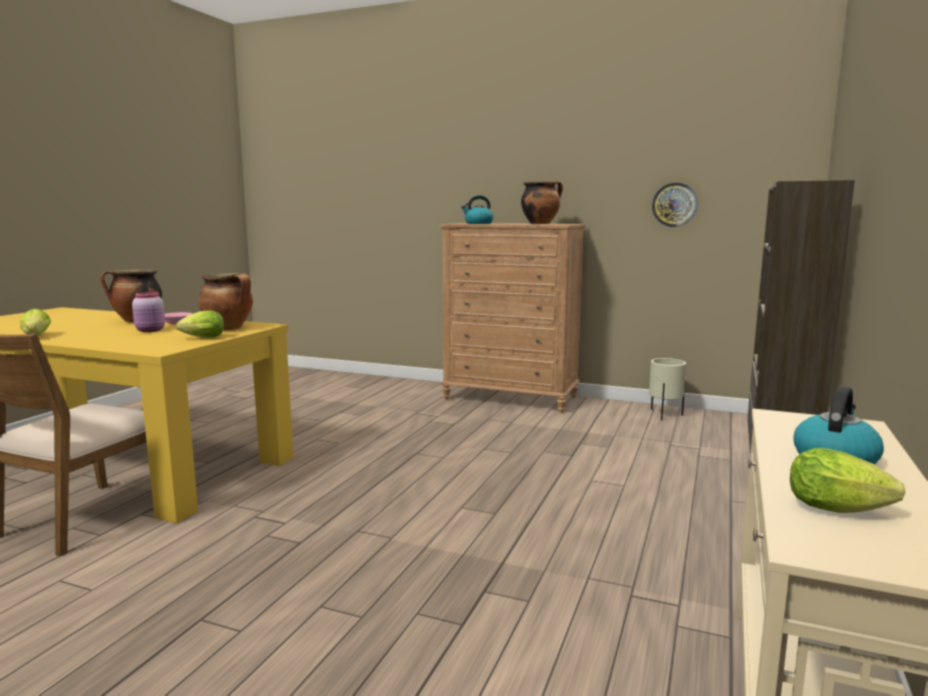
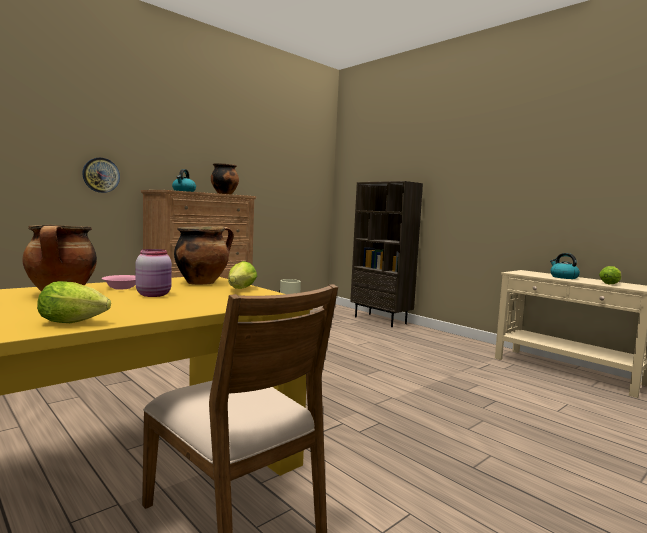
camera: 65 degrees left, 5 degrees down
wall clock [652,183,698,227] -> wall clock moved to [82,158,120,193]

